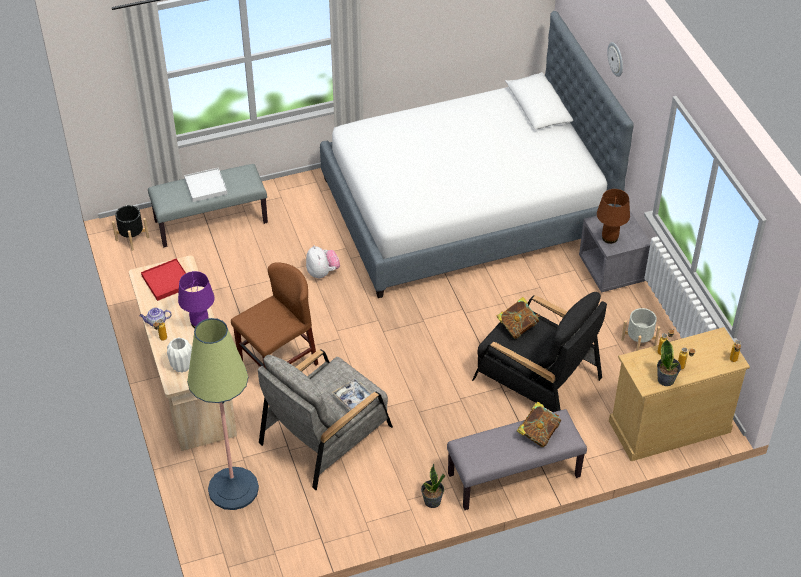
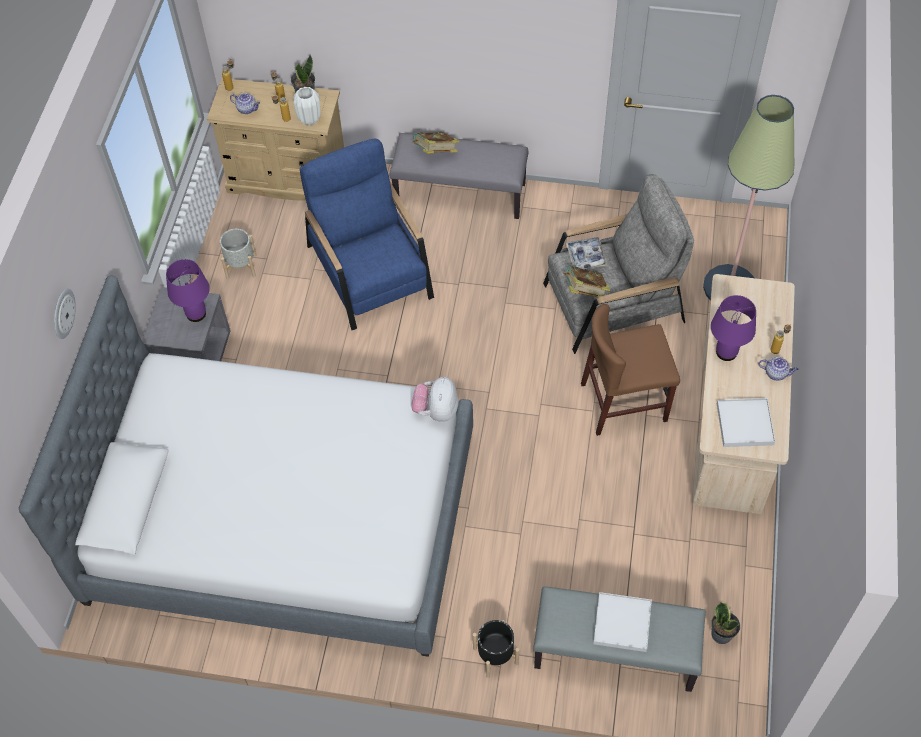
camera: 150 degrees left, 10 degrees up
black planter [112,205,149,251] -> black planter moved to [473,620,519,678]
red tray [141,258,186,301] -> white tray [717,398,775,447]
white vase [167,337,192,373] -> white vase moved to [293,87,321,126]
plush toy [306,245,340,279] -> plush toy moved to [411,377,458,422]
potted plant [421,463,445,508] -> potted plant moved to [711,602,740,644]
black armchair [472,292,607,412] -> blue armchair [300,139,434,330]
book [497,297,539,339] -> book moved to [563,266,611,298]
brown table lamp [597,189,630,244] -> purple table lamp [166,259,210,322]
none -> teapot [230,93,260,114]

